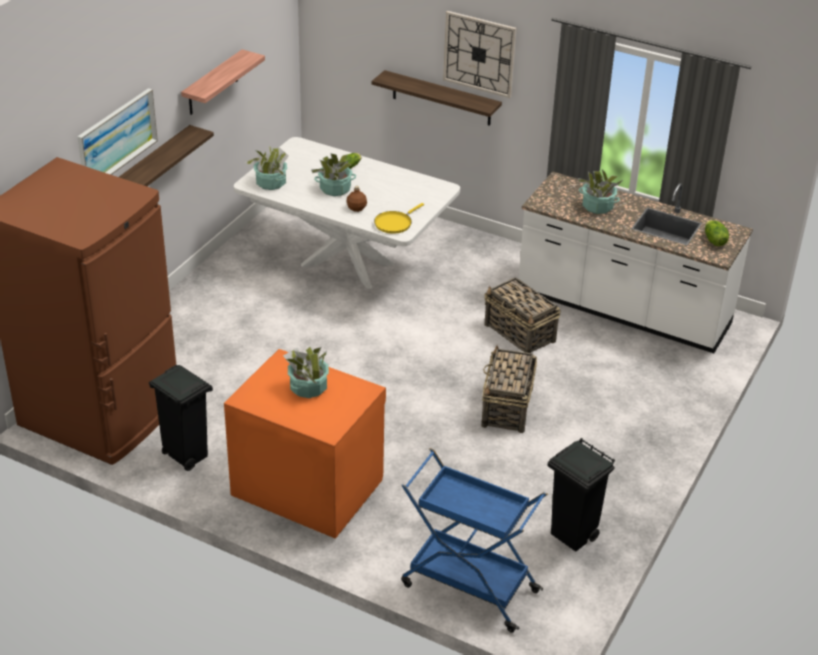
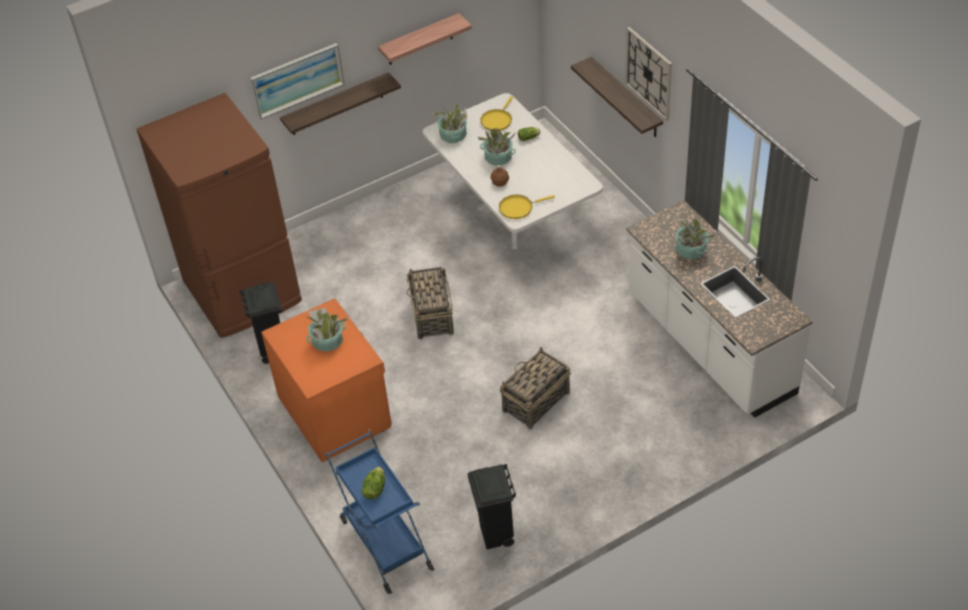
camera: 35 degrees right, 10 degrees up
basket [484,277,560,353] -> basket moved to [407,267,454,339]
lettuce [705,220,729,246] -> lettuce moved to [361,467,385,499]
none -> yellow frying pan [480,96,513,131]

